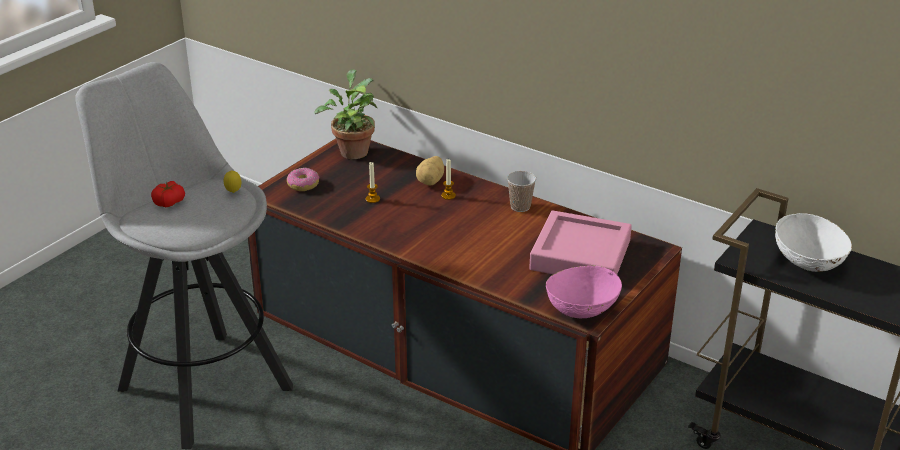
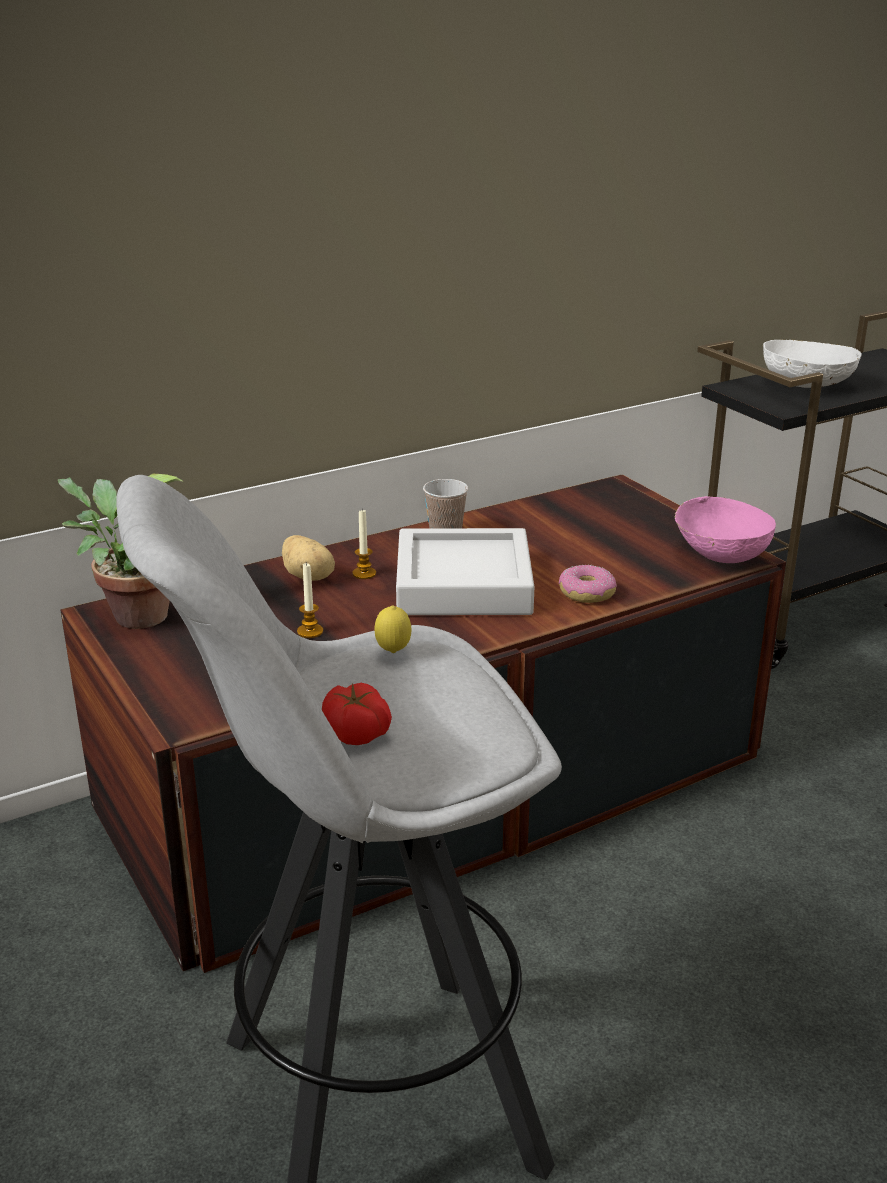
camera: 65 degrees left, 5 degrees down
donut [287,168,320,191] -> donut moved to [559,564,617,603]
pink tray [529,210,632,275] -> none
none -> grey tray [396,528,534,615]

